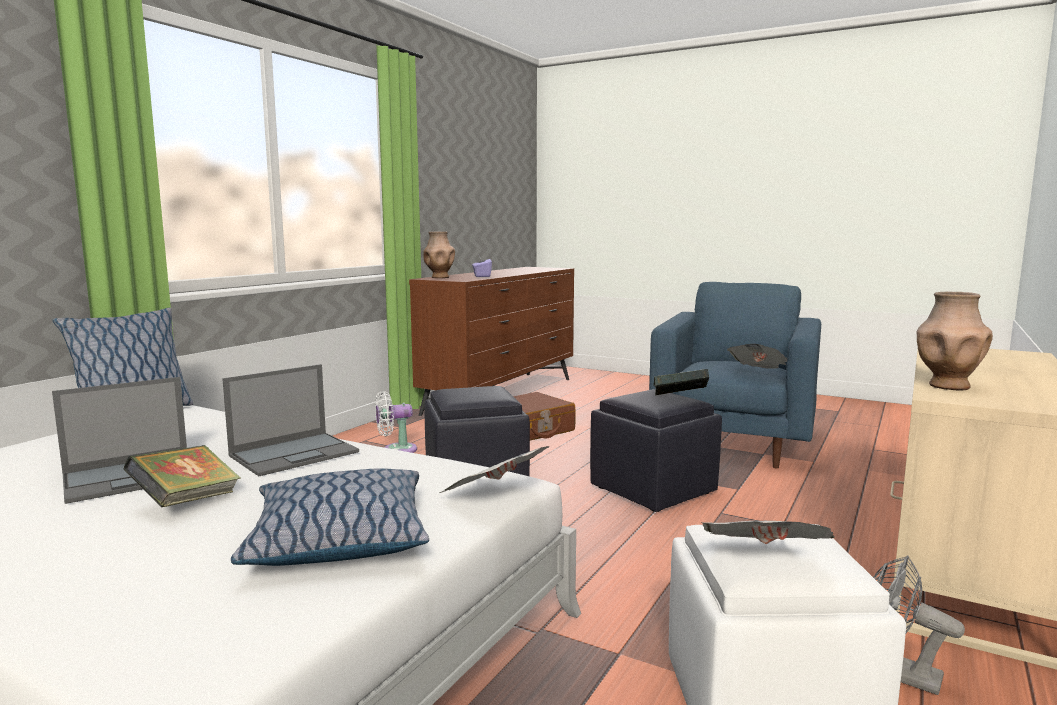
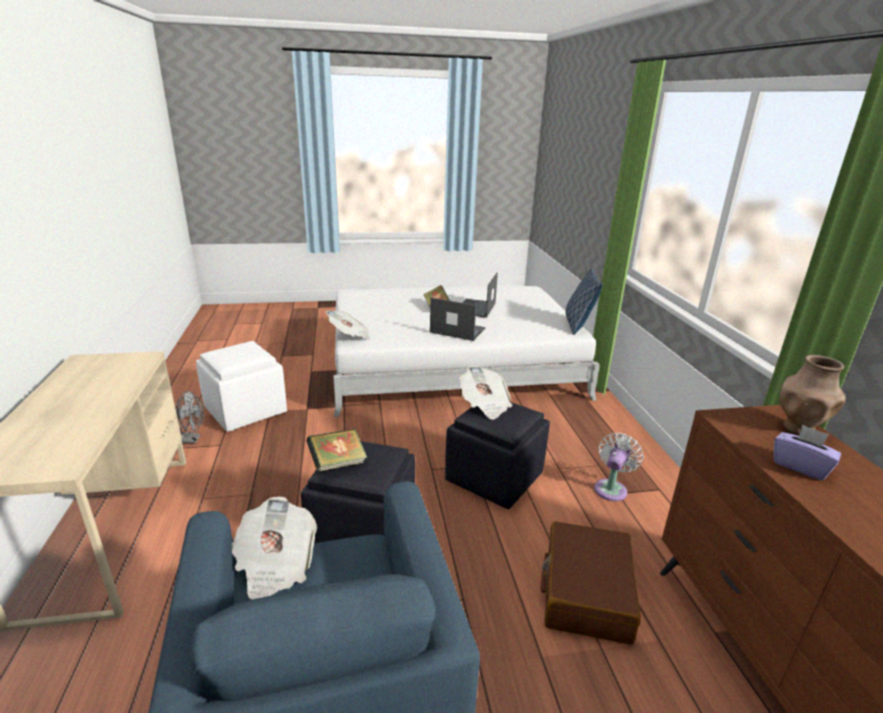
camera: 140 degrees right, 15 degrees up
laptop [222,364,359,476] -> laptop turned 105 degrees clockwise [430,297,486,341]
pillow [231,468,429,566] -> none
newspaper [702,521,835,544] -> newspaper moved to [460,365,513,420]
brown vase [916,292,993,391] -> none

